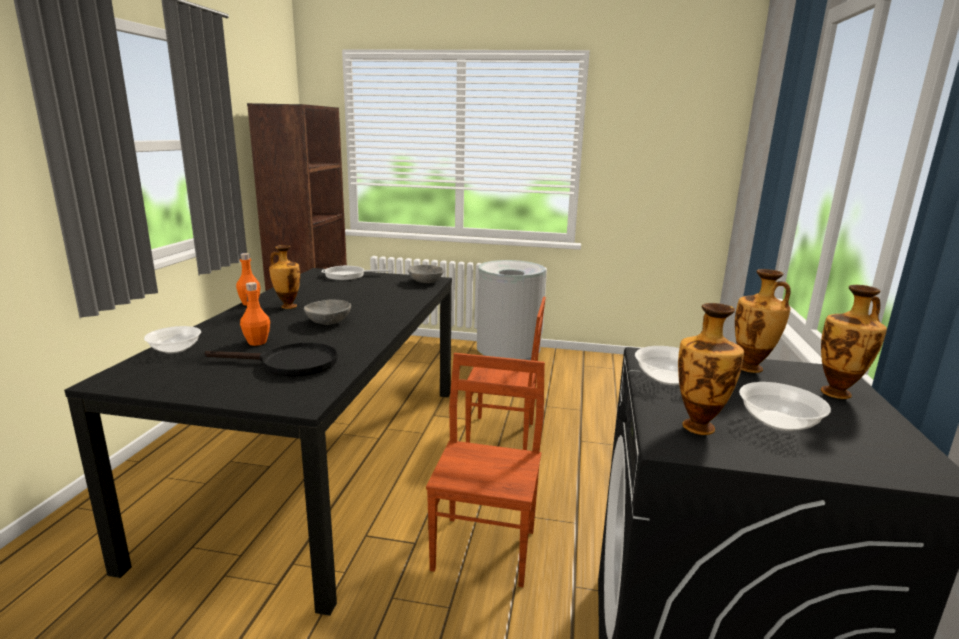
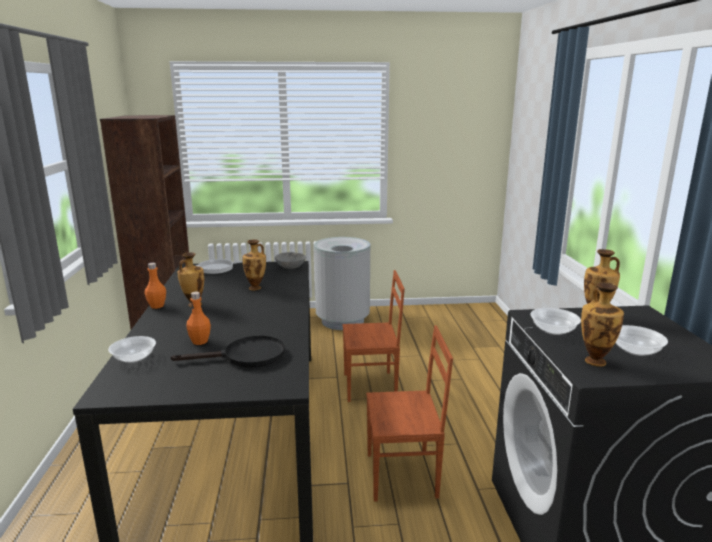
camera: 15 degrees left, 0 degrees up
grey bowl [304,299,351,325] -> none
brown chair [426,353,545,587] -> brown chair turned 90 degrees clockwise [366,325,453,502]
vase [821,285,887,399] -> vase moved to [243,239,266,290]

